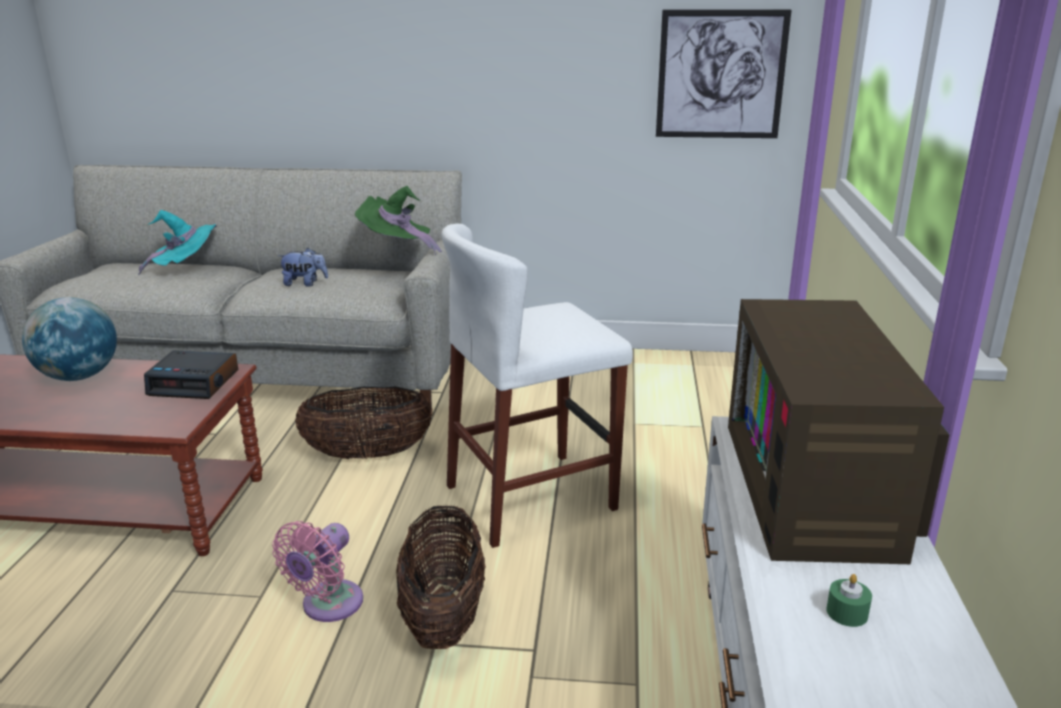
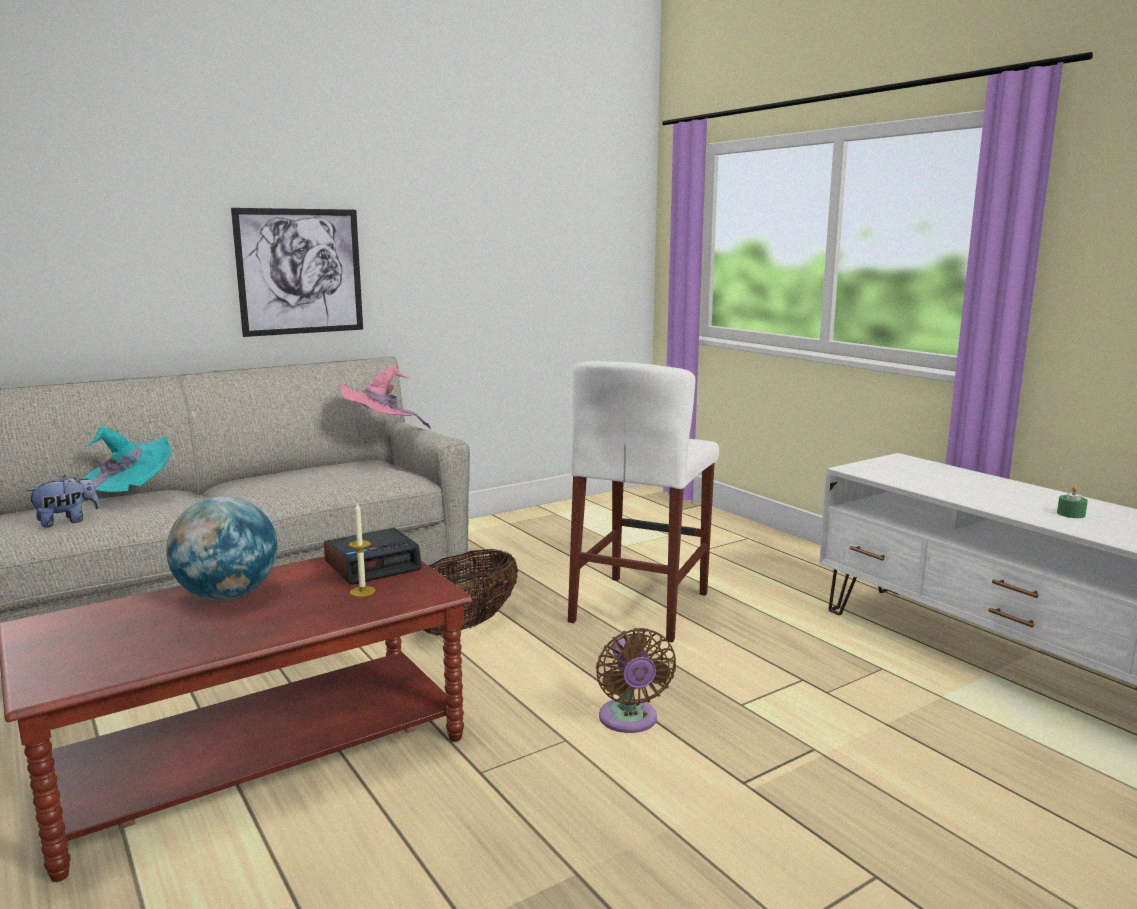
camera: 40 degrees left, 10 degrees down
pink fan [272,521,363,622] -> brown fan [596,628,676,733]
plush toy [278,248,328,286] -> plush toy moved to [26,475,100,527]
green hat [355,186,442,255] -> pink hat [340,365,431,430]
basket [396,505,486,649] -> none
picture [656,9,791,138] -> picture moved to [231,208,363,337]
television [728,299,950,564] -> none
none -> candle [349,503,375,597]

